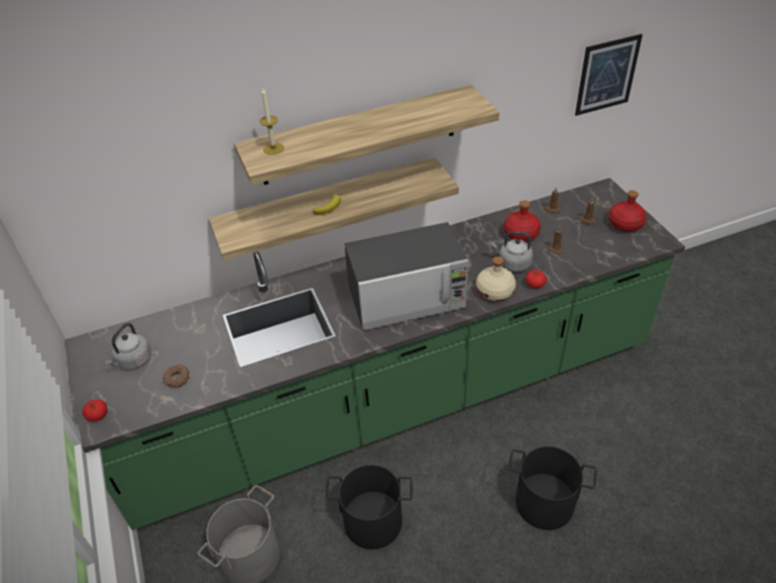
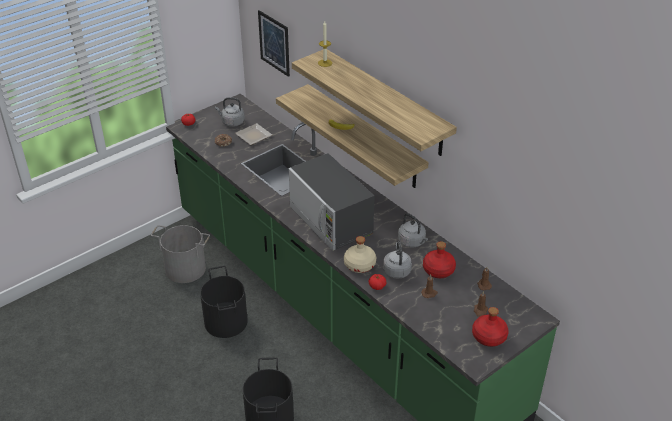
camera: 70 degrees right, 5 degrees down
picture [575,34,642,116] -> picture moved to [258,10,290,77]
none -> plate [235,123,272,145]
none -> grey kettle [398,213,428,247]

